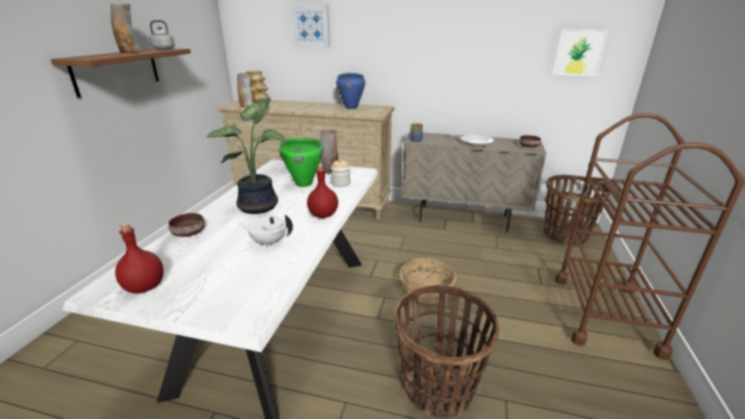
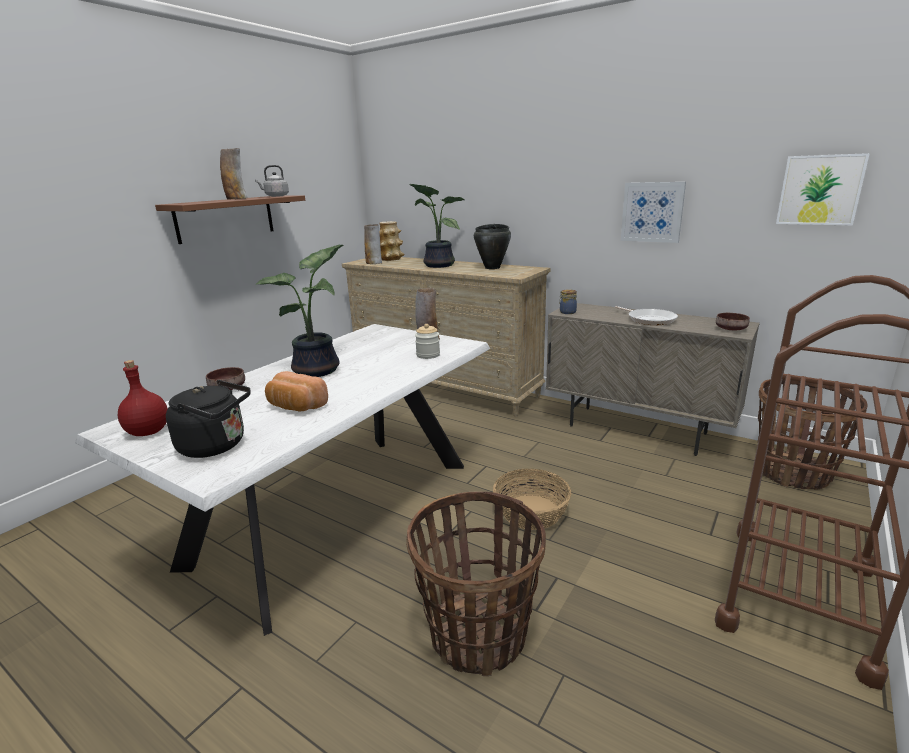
camera: 20 degrees right, 5 degrees down
white teapot [239,215,293,247] -> bread [265,371,328,411]
green cooking pot [279,138,323,187] -> none
picture [291,4,330,47] -> picture moved to [621,182,686,243]
red bottle [307,165,338,218] -> none
blue cooking pot [336,73,365,109] -> black cooking pot [474,224,511,269]
none -> black kettle [166,380,251,458]
none -> potted plant [409,184,464,268]

